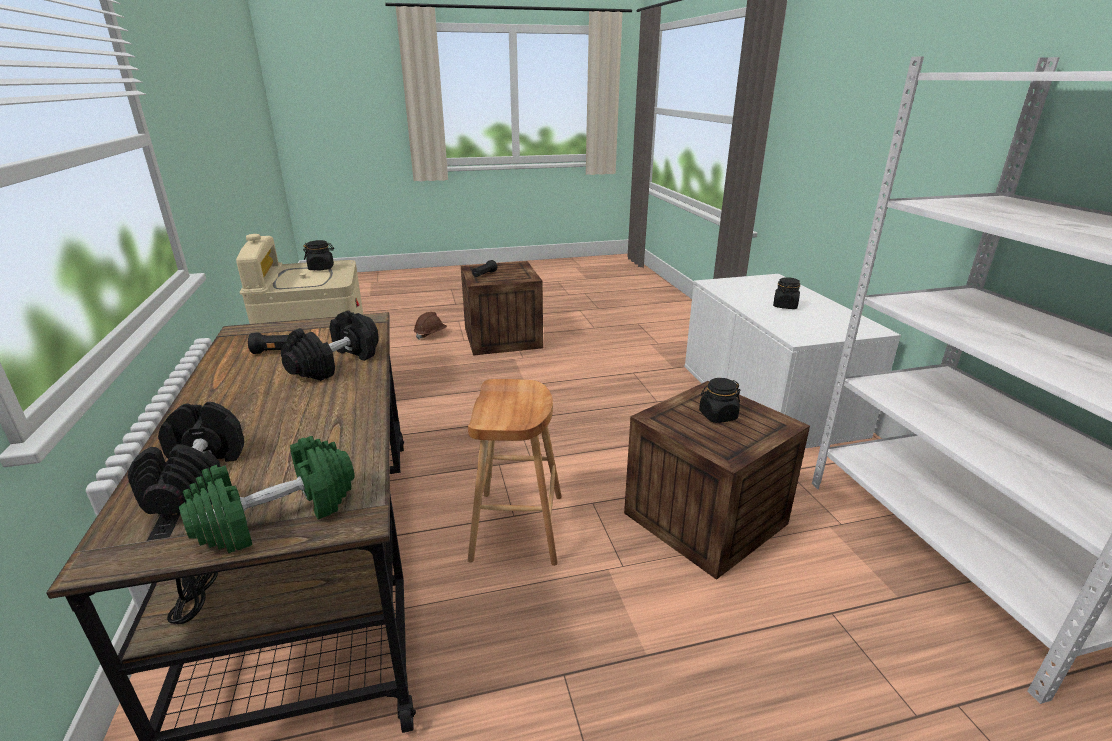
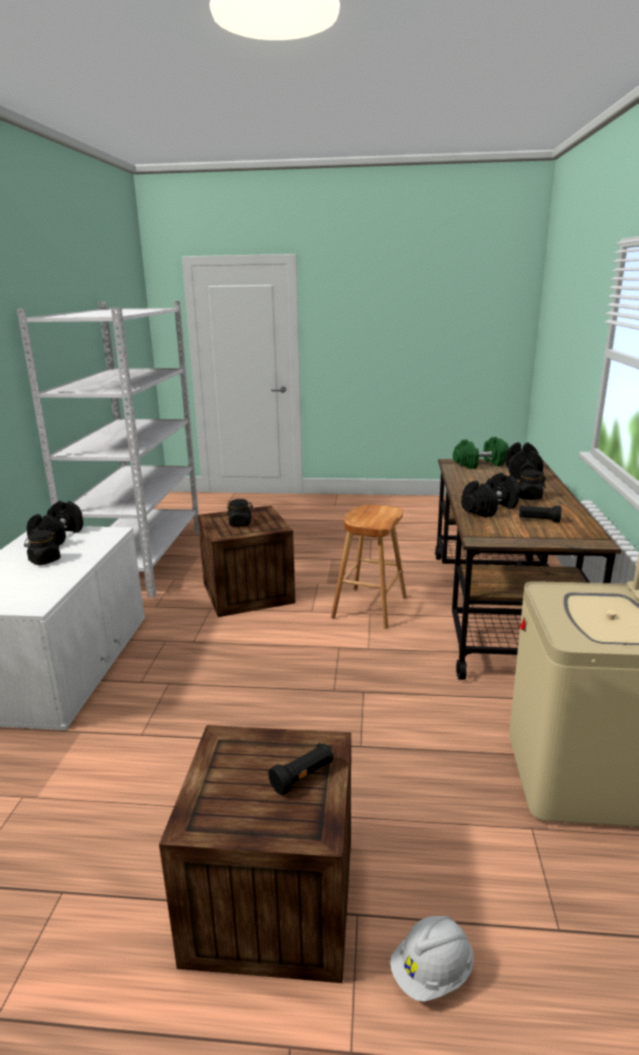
camera: 160 degrees left, 5 degrees down
black jar [303,240,334,270] -> black jar moved to [516,470,546,500]
brown hard hat [414,312,447,340] -> white hard hat [390,916,473,1002]
none -> black dumbbell [27,501,83,545]

